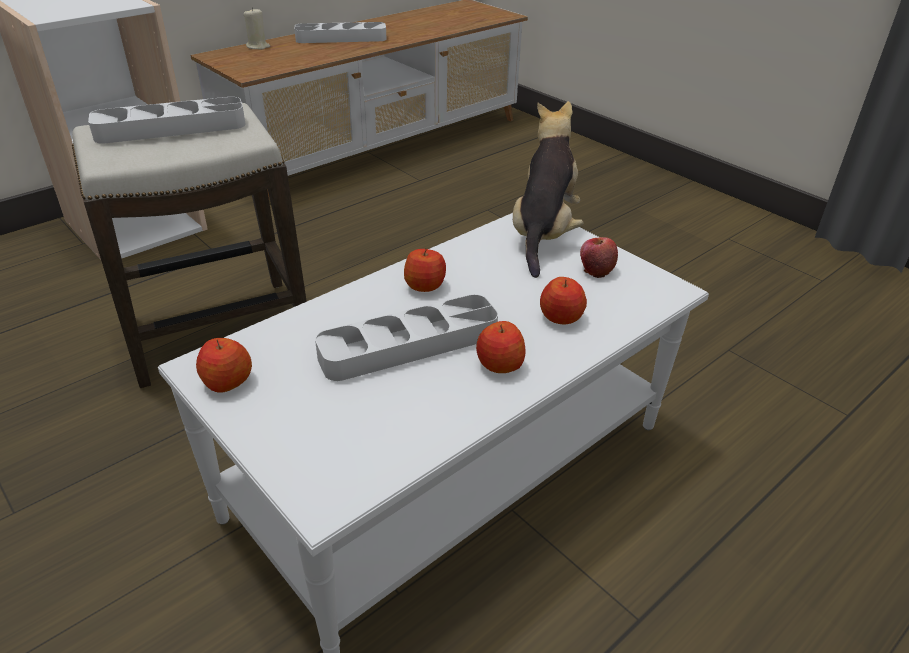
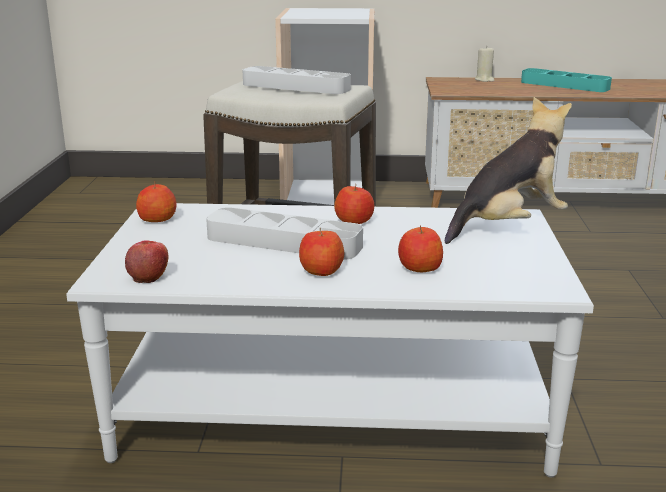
camera: 45 degrees right, 15 degrees down
grey tray [295,22,386,43] -> turquoise tray [521,68,612,92]
apple [580,237,618,278] -> apple moved to [125,240,168,283]

